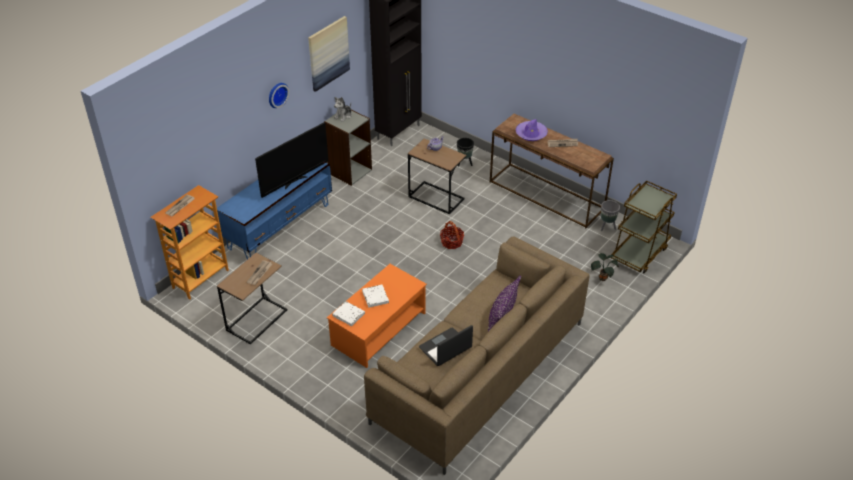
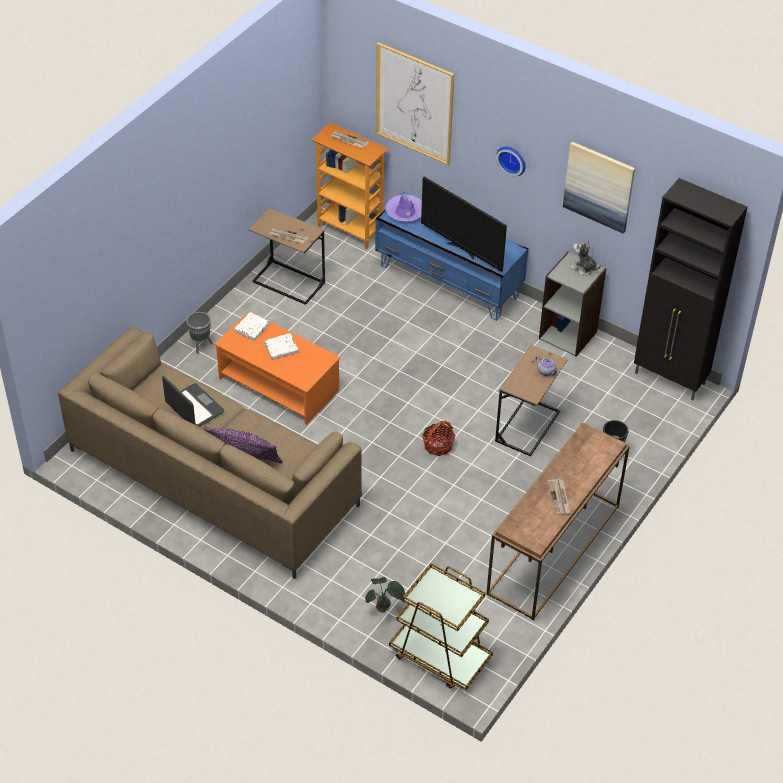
camera: 85 degrees right, 5 degrees up
purple hat [515,119,548,141] -> purple hat moved to [385,194,422,222]
grey planter [601,200,620,231] -> grey planter moved to [186,312,213,354]
none -> picture [376,42,454,165]

